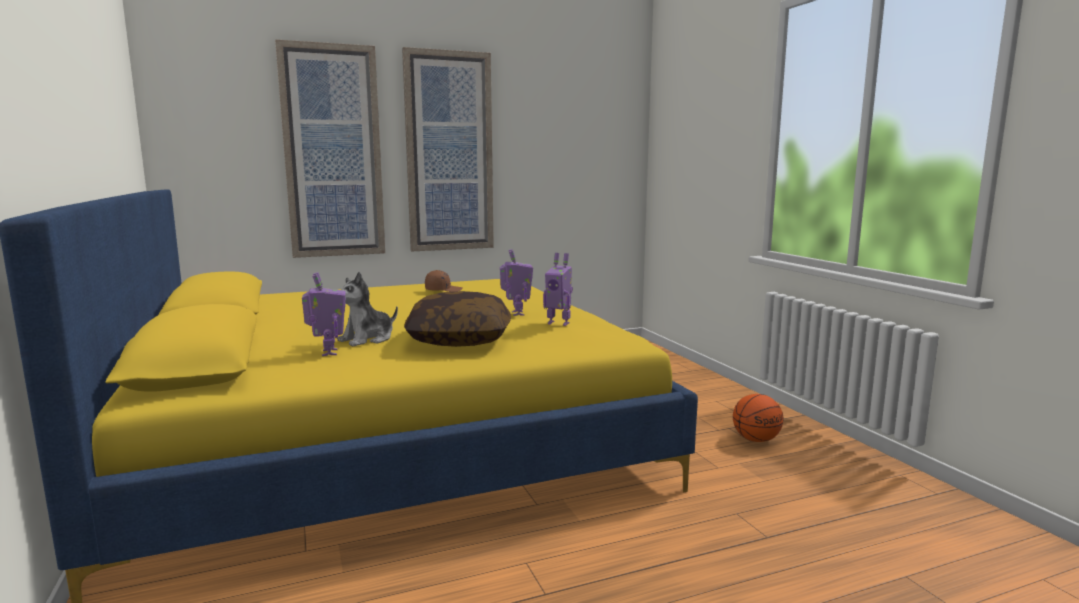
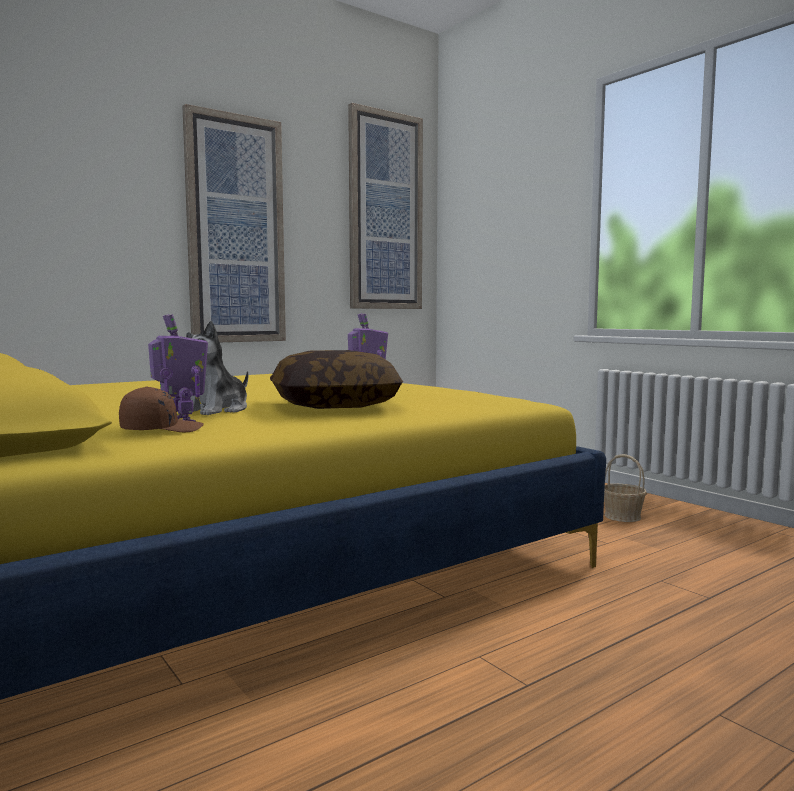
camera: 15 degrees left, 5 degrees down
picture [275,39,385,258] -> picture moved to [348,103,423,309]
brown cap [425,270,463,292] -> brown cap moved to [119,386,204,432]
toy robot [543,253,573,326] -> none
basketball [733,394,784,442] -> basket [604,454,647,522]

